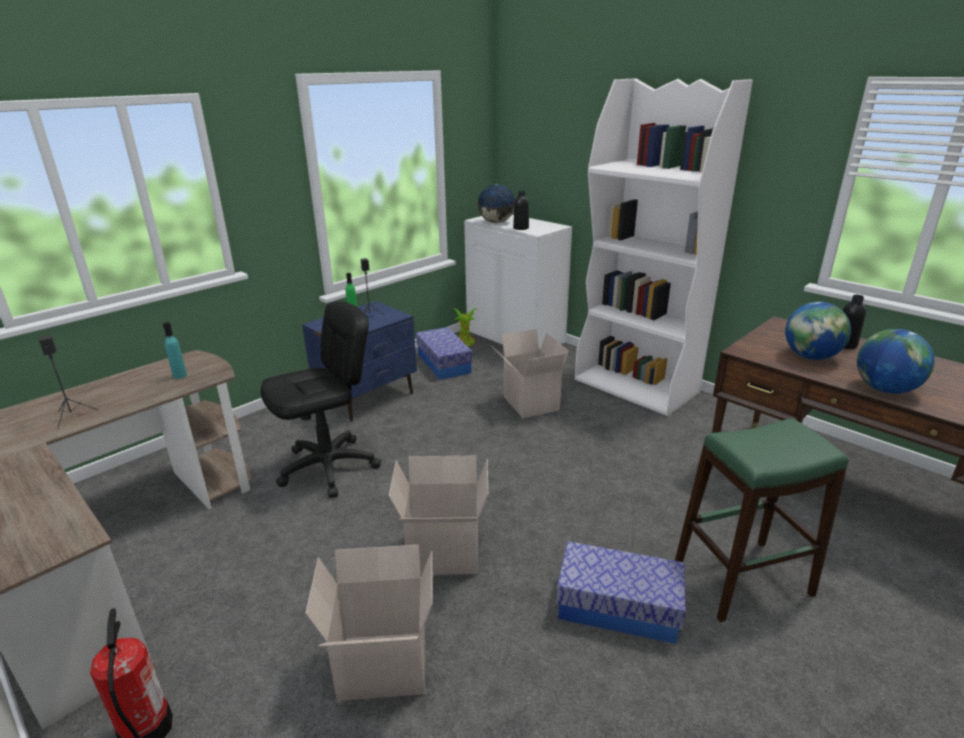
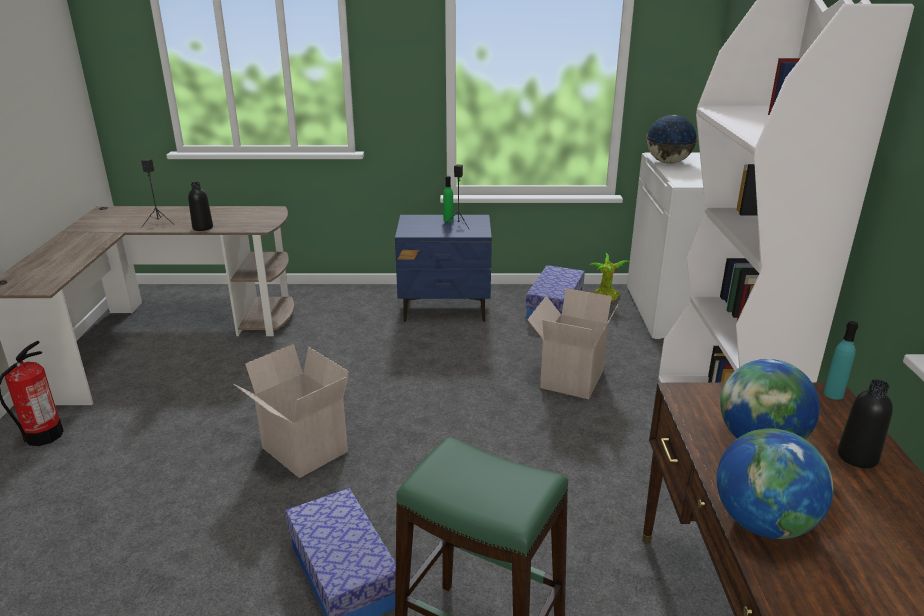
camera: 45 degrees right, 0 degrees up
turquoise bottle [163,322,187,379] -> turquoise bottle moved to [824,321,858,400]
black office chair [260,301,381,498] -> none
cardboard box [305,545,433,701] -> none
black bottle [513,191,529,230] -> black bottle moved to [188,182,213,231]

